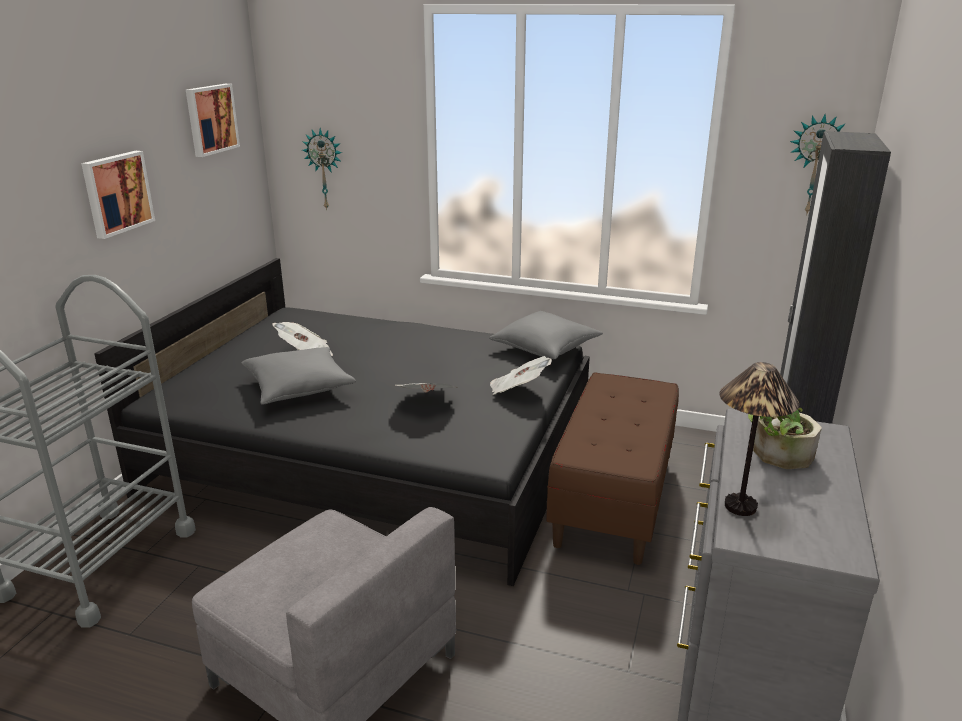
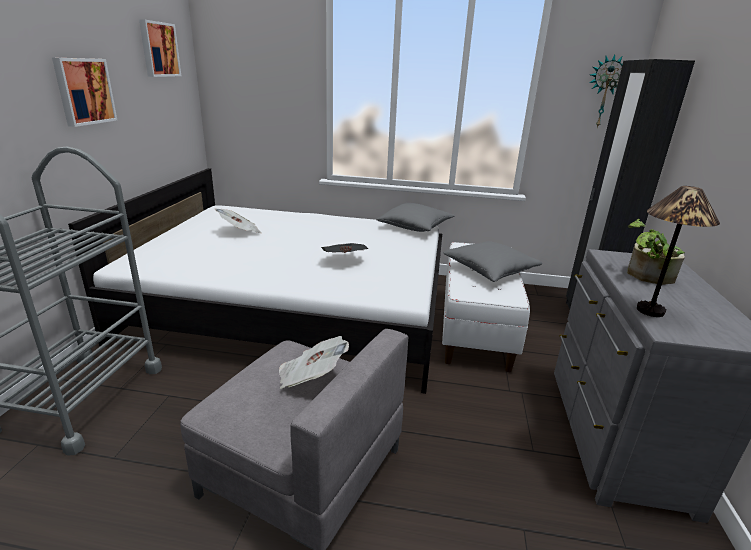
camera: 10 degrees left, 0 degrees up
black bed [94,258,590,586] -> white bed [68,168,442,394]
grey pillow [241,347,356,404] -> grey pillow moved to [443,241,542,282]
wall clock [302,128,342,211] -> none
newspaper [490,356,551,395] -> newspaper moved to [279,336,349,389]
brown bench [546,372,679,565] -> white bench [442,242,530,372]

